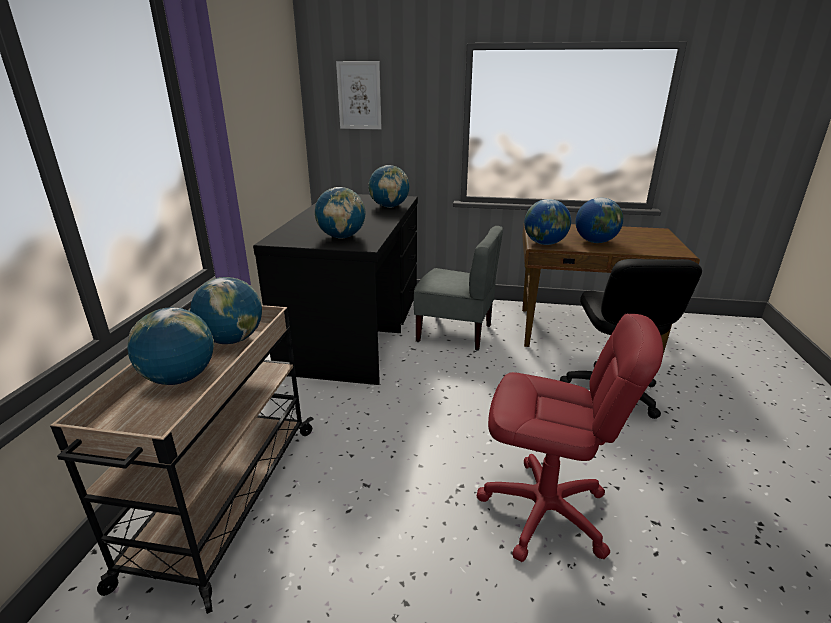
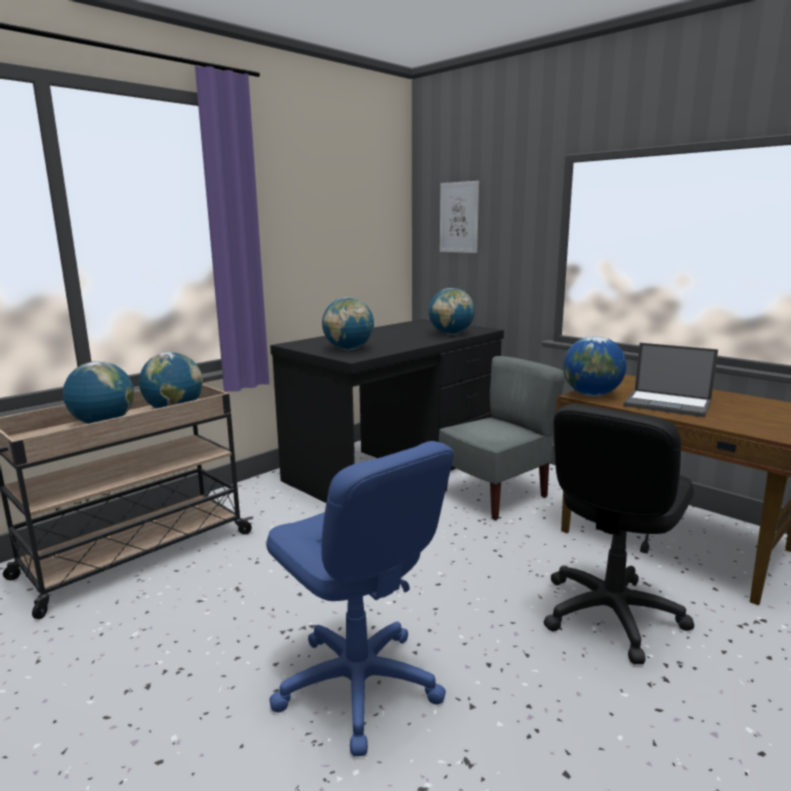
camera: 35 degrees right, 10 degrees down
grey chair [414,226,503,351] -> grey chair turned 90 degrees counterclockwise [439,356,565,520]
red office chair [477,314,663,562] -> blue office chair [266,441,454,756]
globe [576,198,623,243] -> laptop [623,343,718,417]

